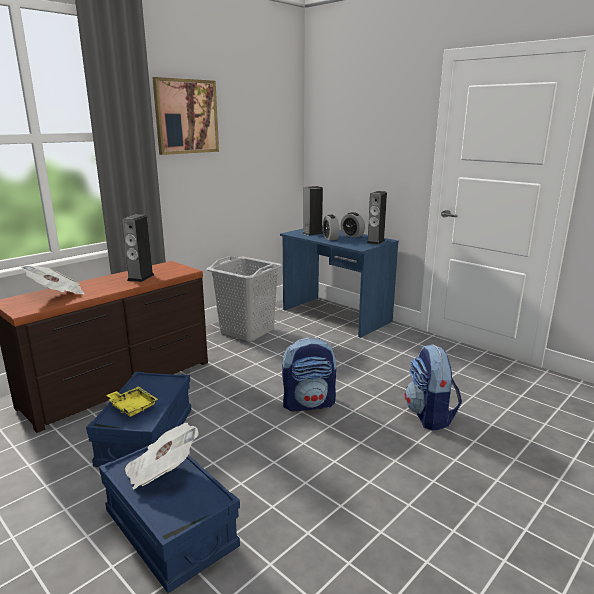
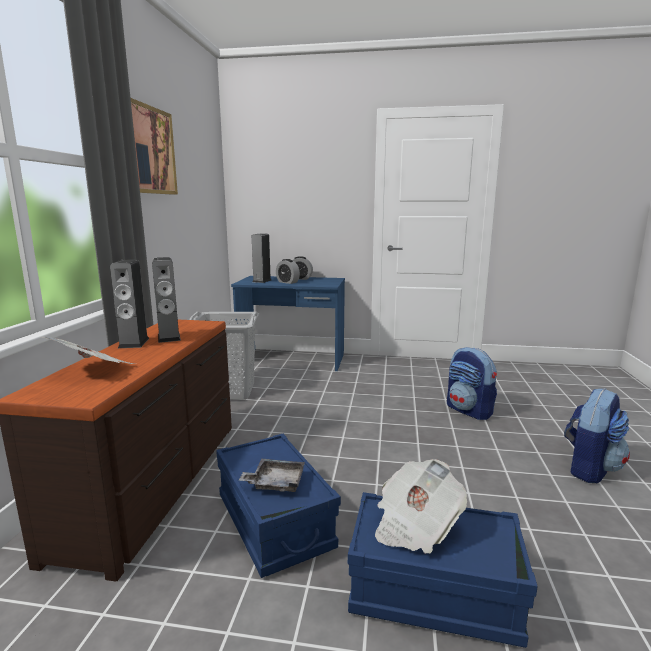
camera: 35 degrees left, 5 degrees down
yellow tray [106,386,158,417] -> grey tray [239,459,305,492]
backpack [282,337,336,411] -> backpack moved to [564,388,630,483]
speaker [367,191,387,245] -> speaker moved to [110,260,149,348]

